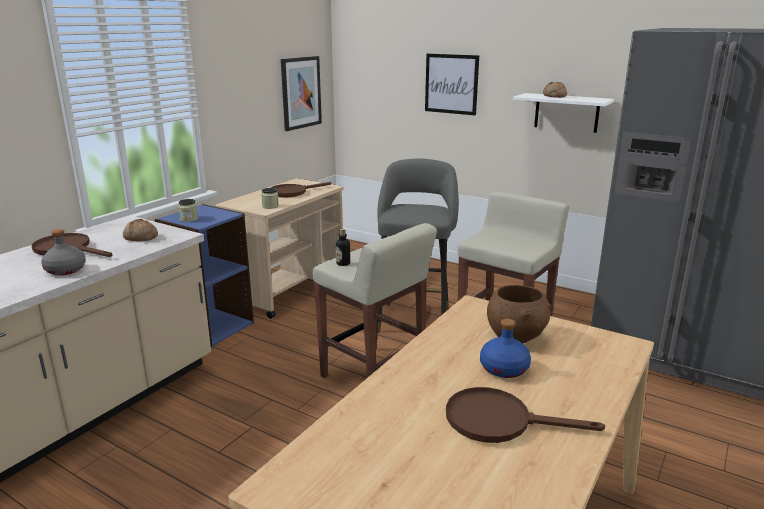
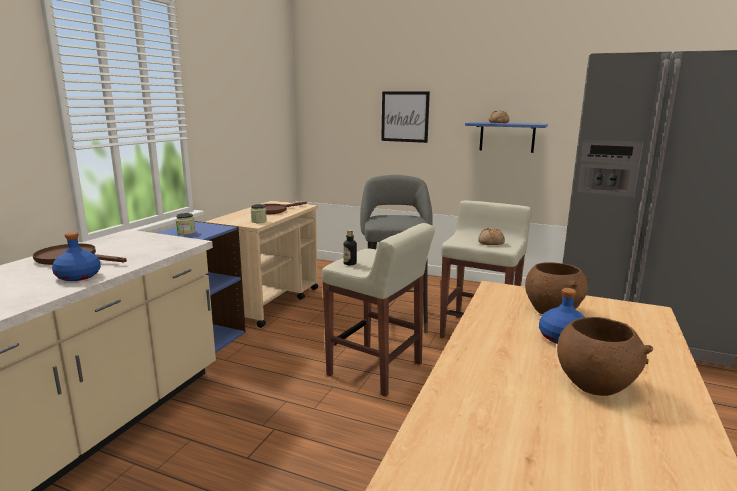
camera: 10 degrees left, 5 degrees down
grey bottle [41,229,86,275] -> blue bottle [52,232,101,281]
bread [123,219,158,241] -> bread moved to [478,228,505,245]
picture [281,56,322,131] -> none
brown frying pan [446,387,605,443] -> brown bowl [557,317,653,396]
white shelf [513,93,614,133] -> blue shelf [465,122,548,153]

